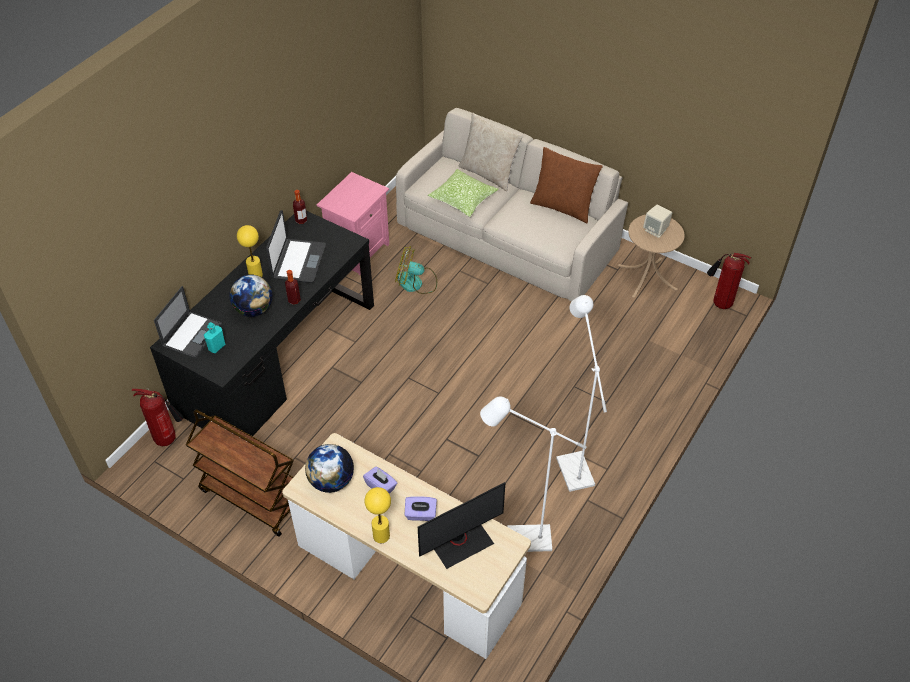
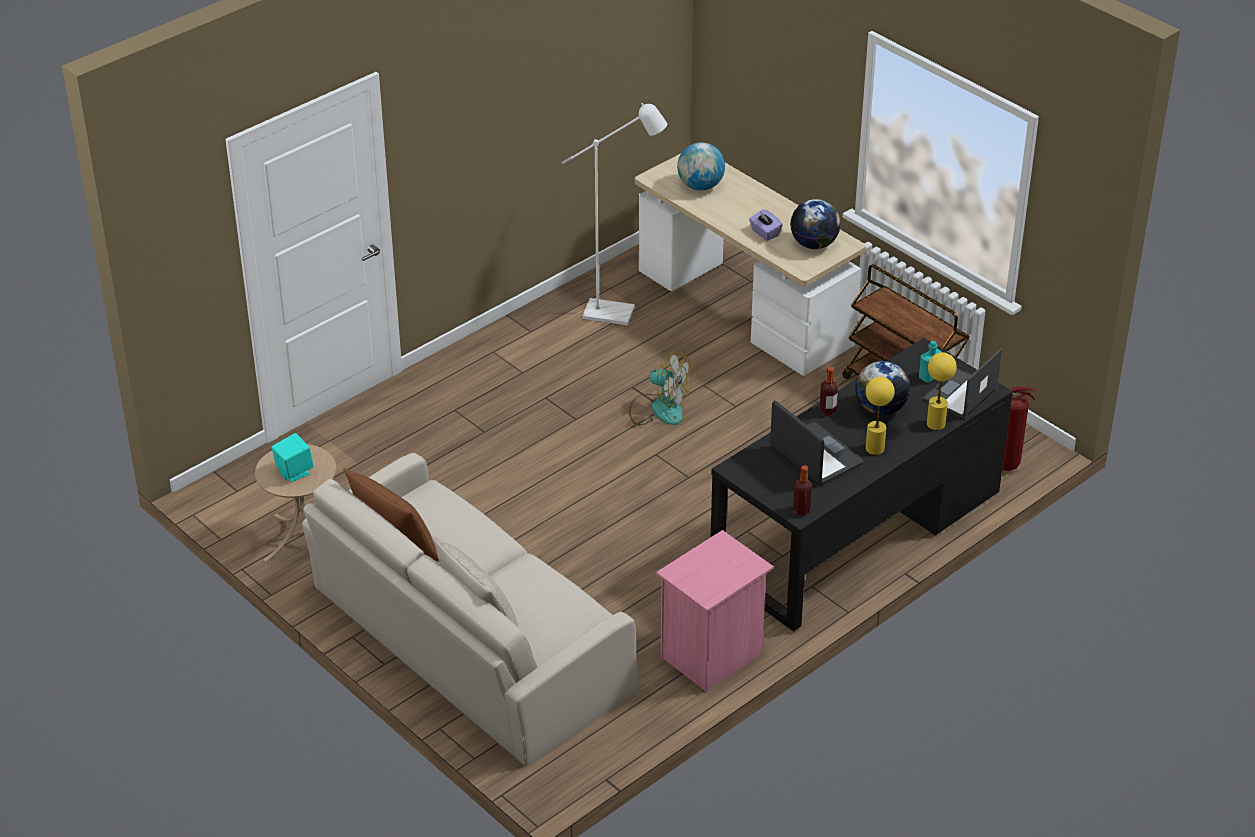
camera: 165 degrees left, 10 degrees down
laptop [266,210,326,283] -> laptop turned 120 degrees clockwise [770,400,863,484]
yellow table lamp [364,487,391,543] -> yellow table lamp moved to [927,352,957,430]
fan [395,246,437,294] -> fan moved to [629,351,692,426]
purple tissue box [405,496,437,521] -> none
monitor [418,482,505,569] -> globe [677,142,725,191]
pillow [427,169,498,217] -> none
white floor lamp [556,295,607,492] -> none
beige speaker [643,205,672,238] -> turquoise speaker [272,433,314,482]
fire extinguisher [707,253,751,309] -> none

